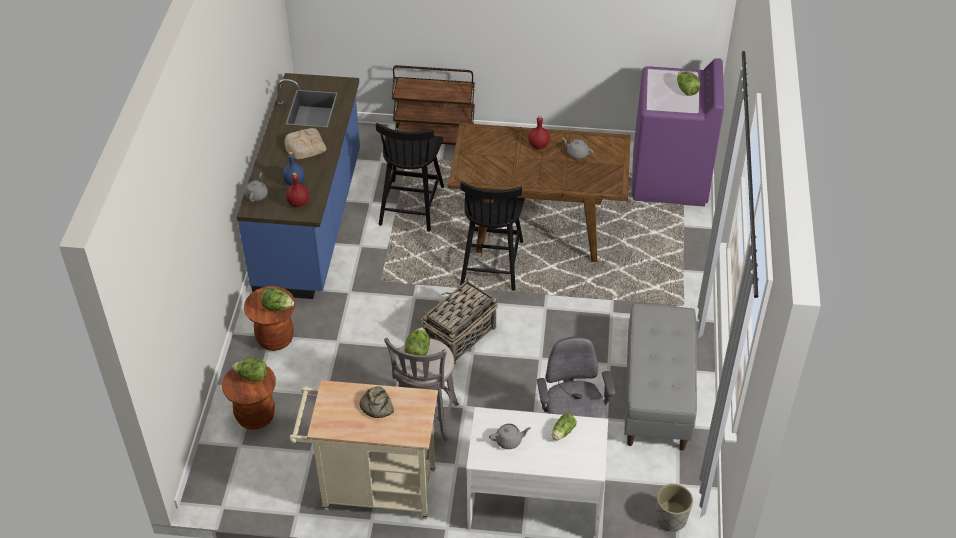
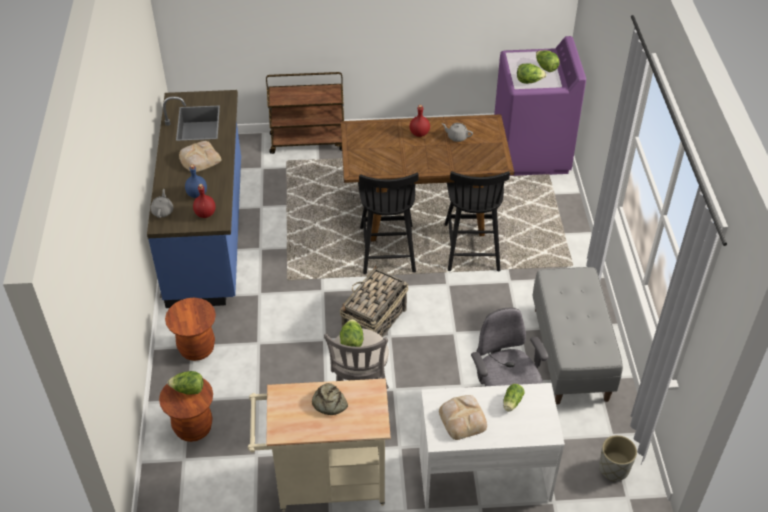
camera: 10 degrees left, 0 degrees up
lettuce [261,288,294,311] -> lettuce moved to [517,63,547,84]
black chair [376,123,444,232] -> black chair moved to [444,171,510,271]
grey teapot [489,423,531,449] -> bread [439,395,487,440]

